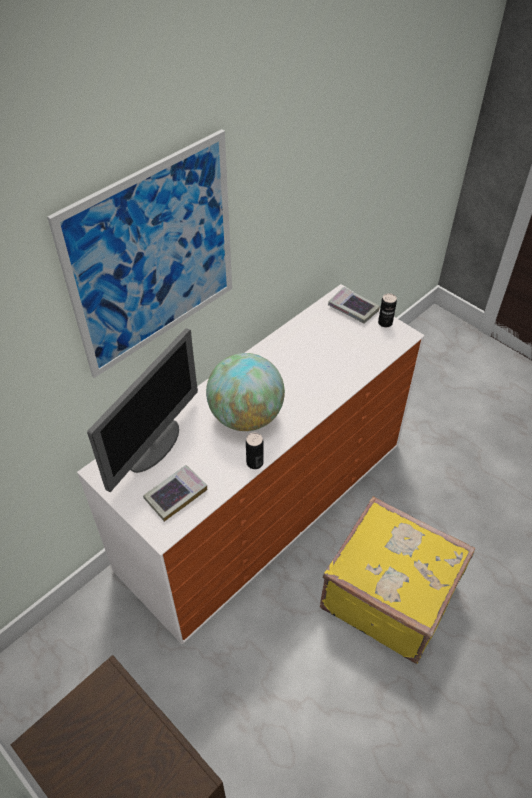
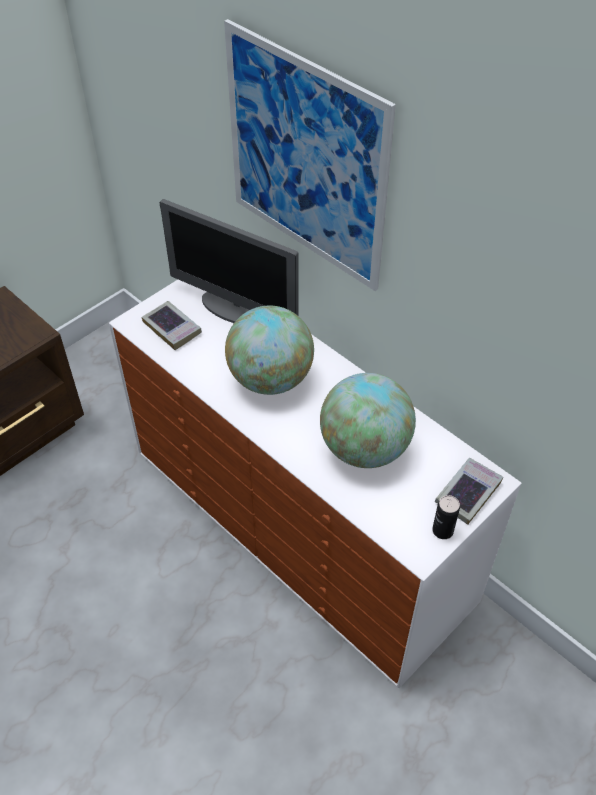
camera: 90 degrees right, 0 degrees up
can [246,433,264,469] -> none
yellow suitcase [320,496,475,664] -> none
none -> globe [320,373,416,468]

